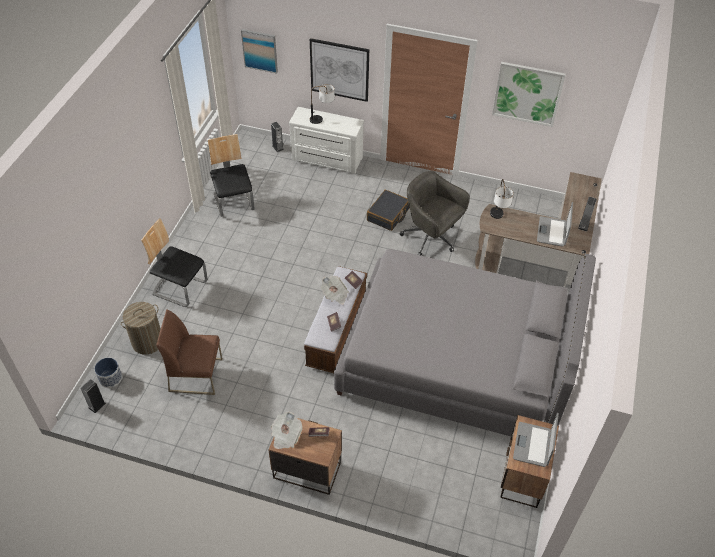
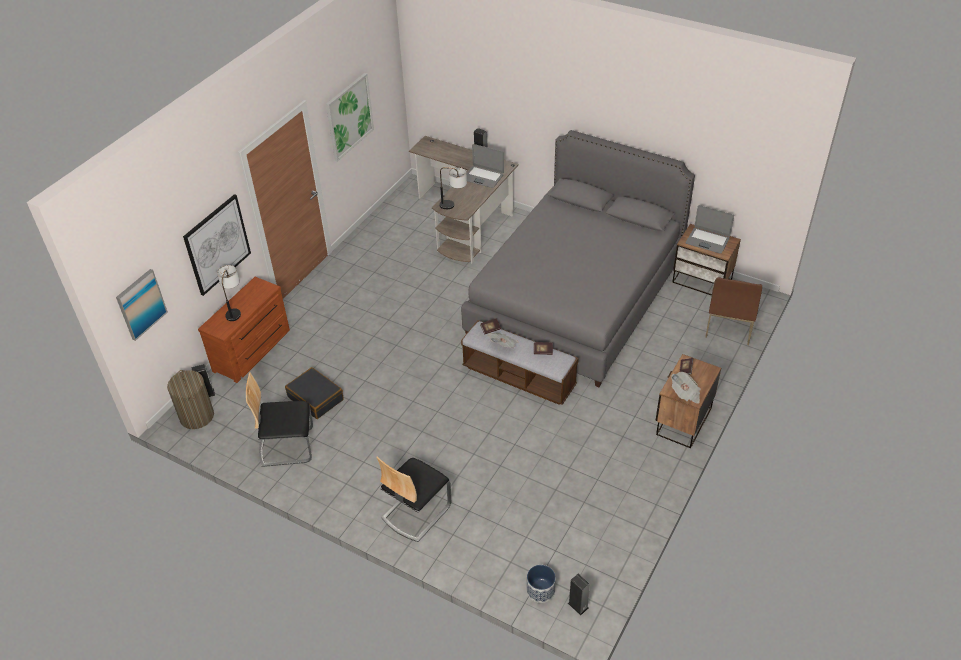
camera: 75 degrees left, 5 degrees down
laundry basket [120,302,161,355] -> laundry basket moved to [167,370,214,429]
brown chair [156,309,223,395] -> brown chair moved to [705,277,762,345]
white dresser [289,107,364,174] -> brown dresser [198,277,290,383]
black suitcase [367,190,409,231] -> black suitcase moved to [285,367,344,419]
grey office chair [400,171,470,256] -> none

